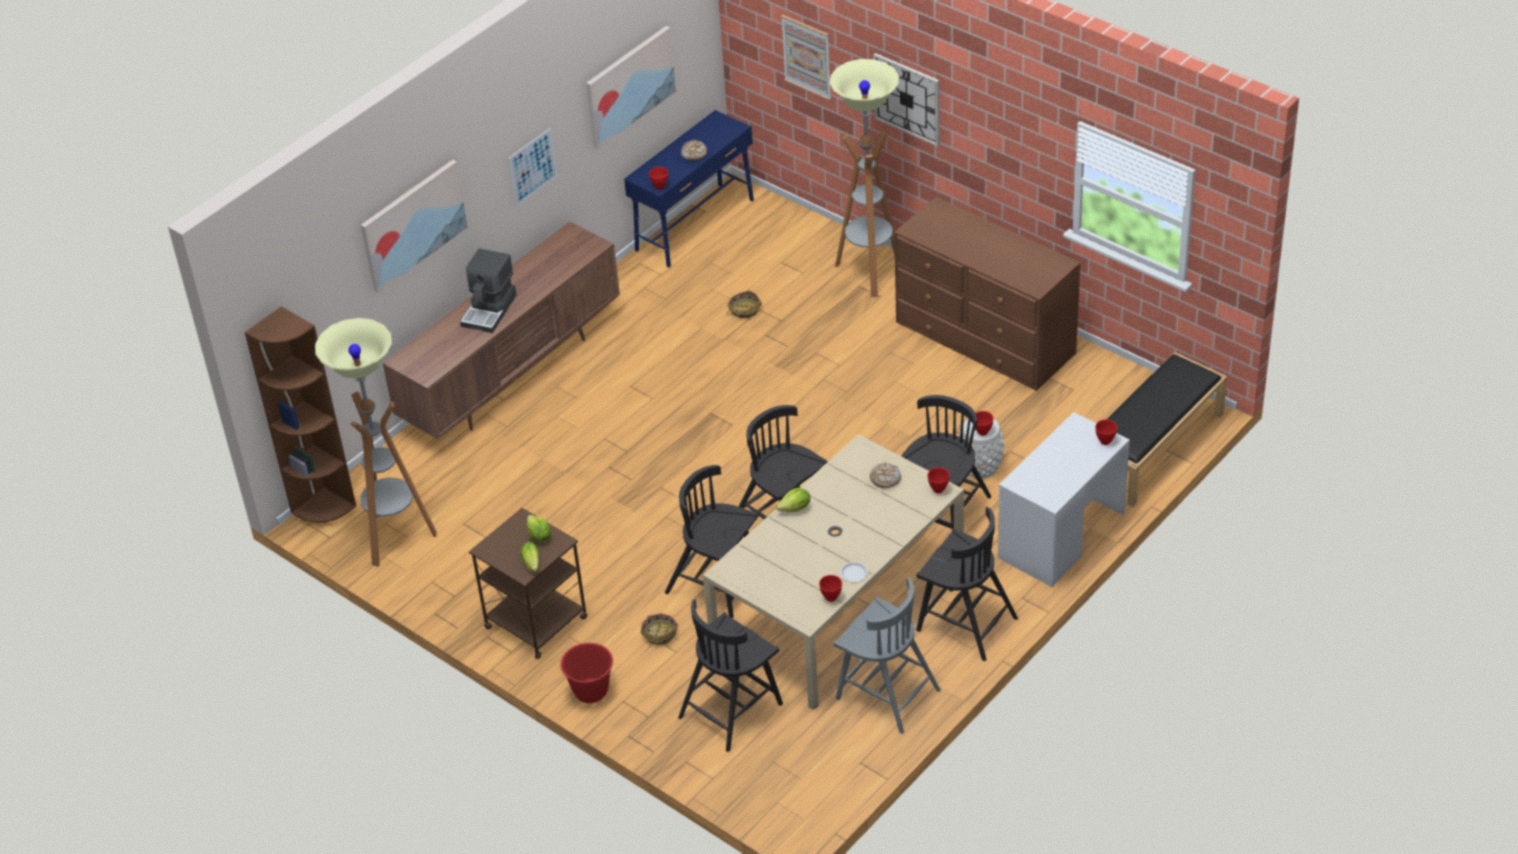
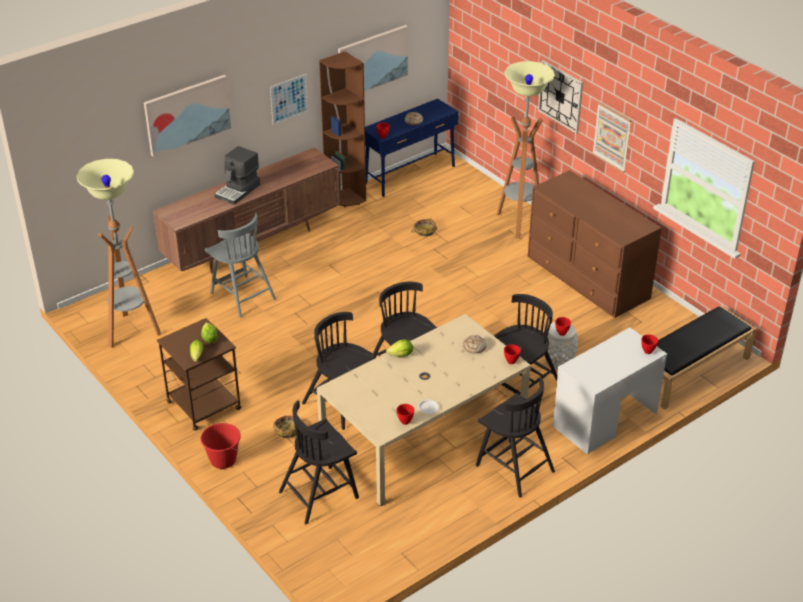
camera: 10 degrees right, 5 degrees down
brown bookcase [245,306,356,523] -> brown bookcase moved to [319,51,366,207]
picture [781,15,831,101] -> picture moved to [592,102,632,173]
grey chair [833,577,941,734] -> grey chair moved to [205,213,276,318]

